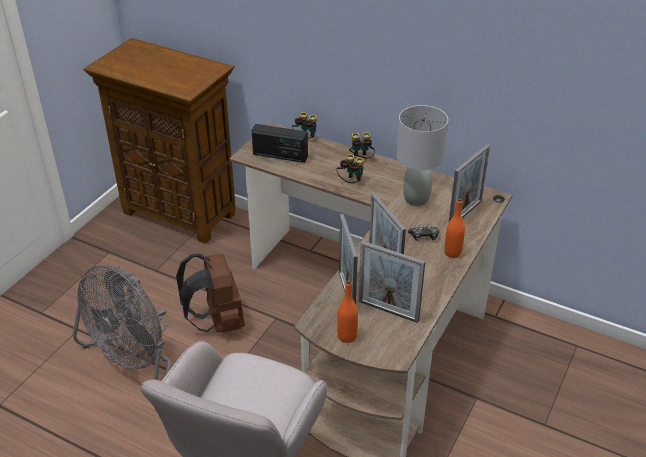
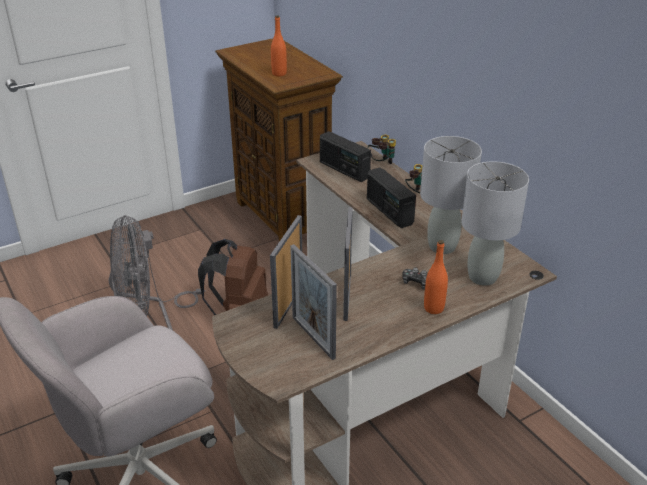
camera: 30 degrees right, 5 degrees down
binoculars [337,154,364,183] -> radio [367,167,416,228]
orange bottle [337,279,358,343] -> orange bottle moved to [271,16,287,76]
picture frame [449,144,490,222] -> grey table lamp [461,161,529,286]

